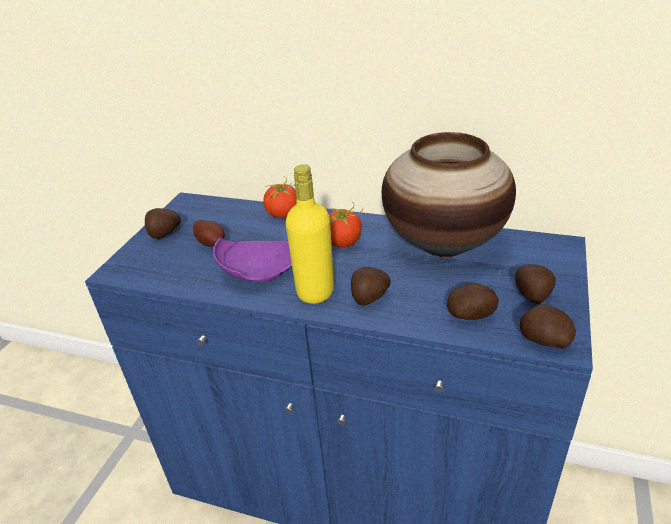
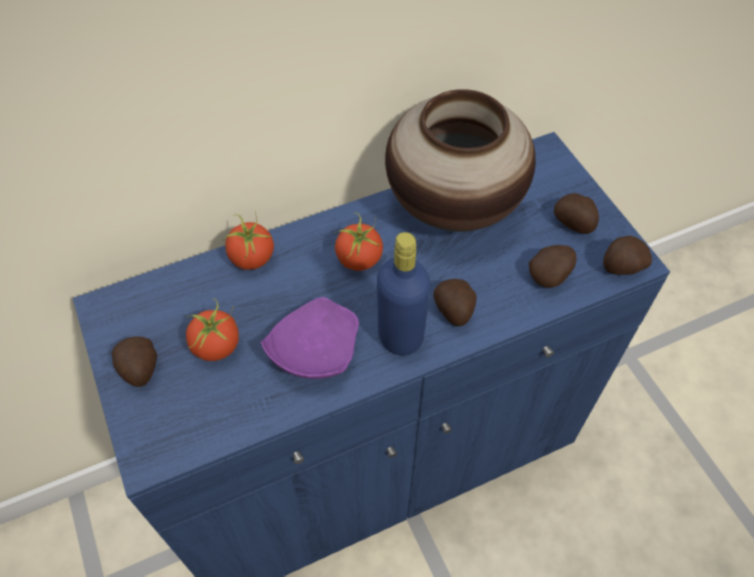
camera: 45 degrees left, 20 degrees up
potato [193,220,225,247] -> tomato [186,298,239,361]
yellow bottle [286,164,334,304] -> blue bottle [377,232,431,355]

